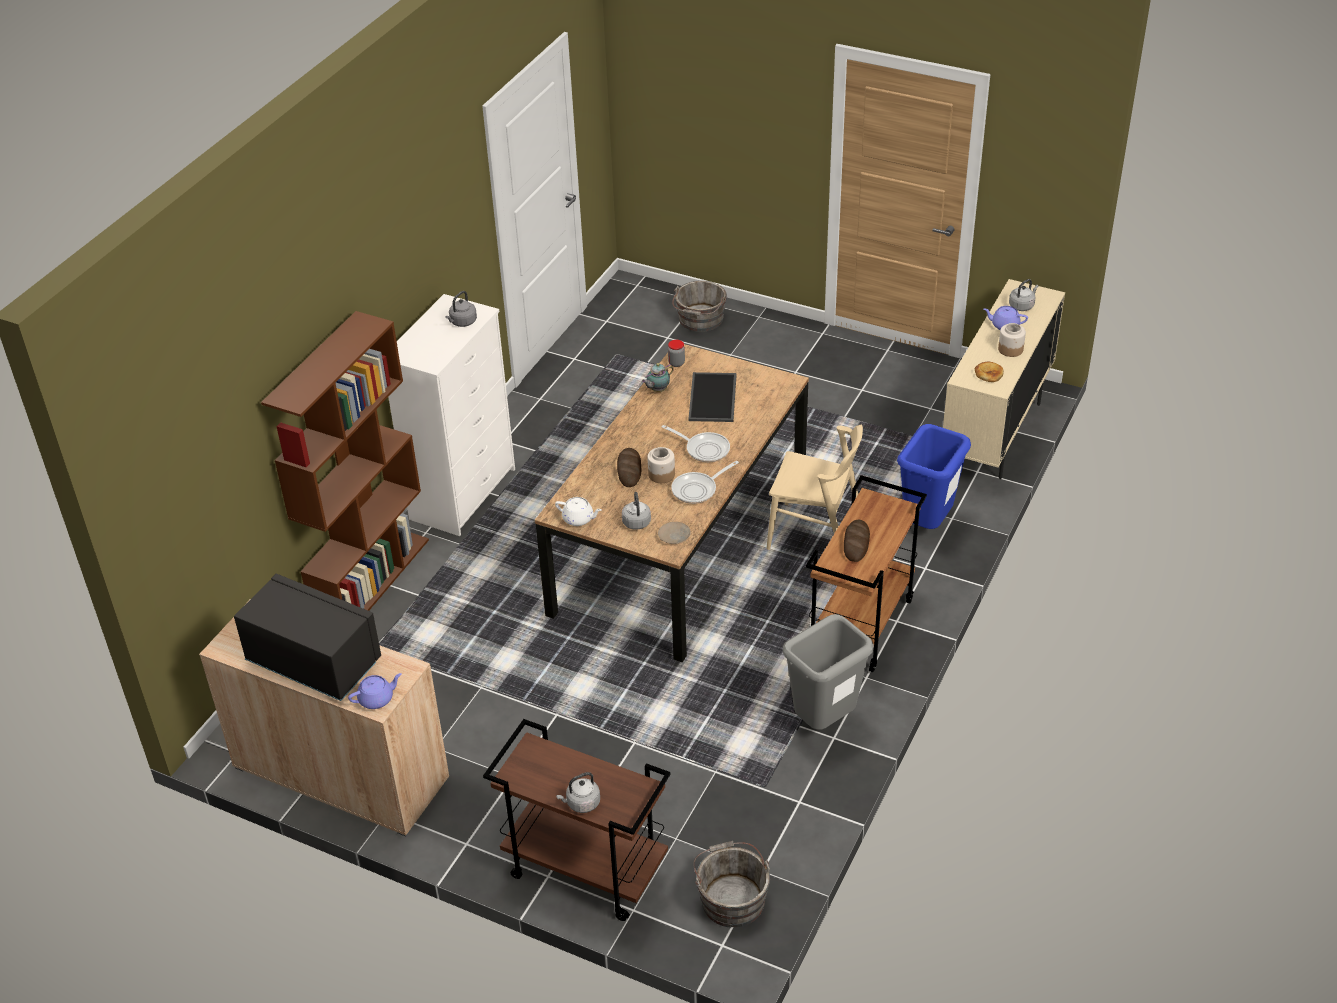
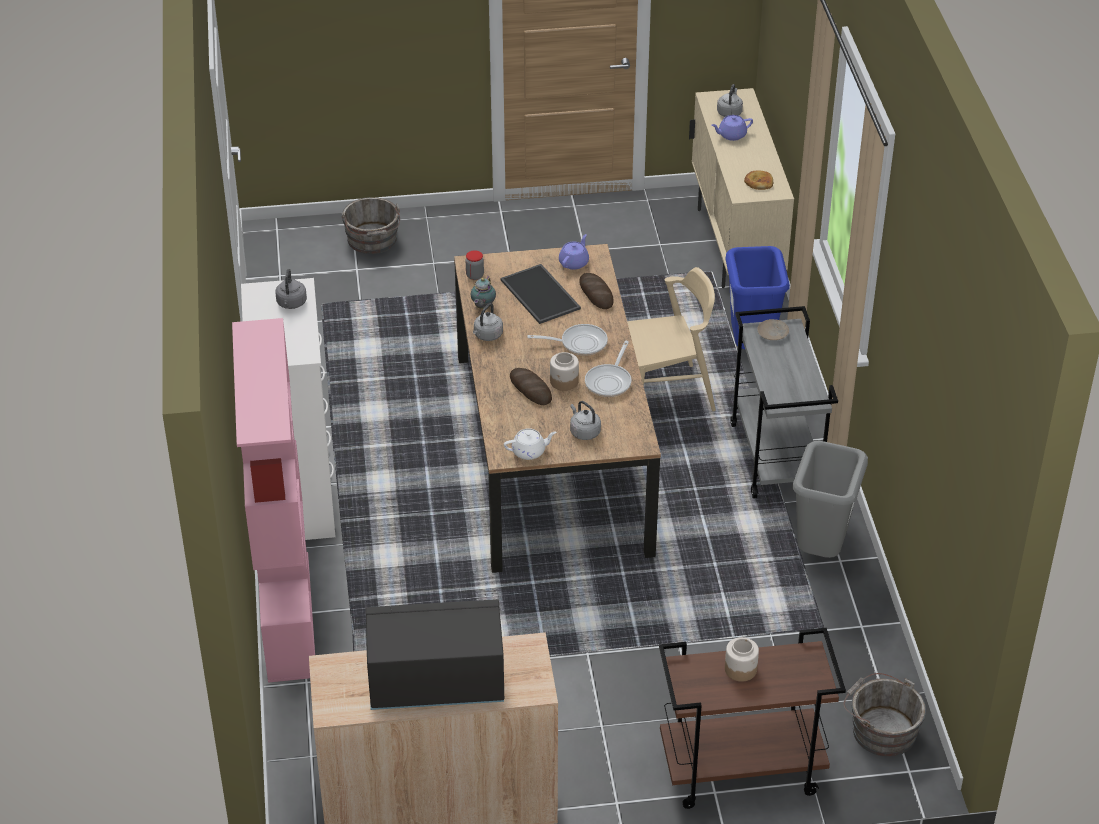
camera: 35 degrees left, 0 degrees up
brown bookcase [261,311,429,611] -> pink bookcase [232,318,315,683]
purple teapot [348,673,401,709] -> purple teapot moved to [559,234,589,270]
grey kettle [556,772,600,813] -> grey kettle moved to [473,303,503,341]
beige plate [658,522,691,544] -> beige plate moved to [757,319,789,340]
brown cart [806,475,927,672] -> grey cart [730,306,838,499]
bread [844,520,870,562] -> bread moved to [579,273,614,309]
jar [998,323,1026,357] -> jar moved to [725,637,759,682]

